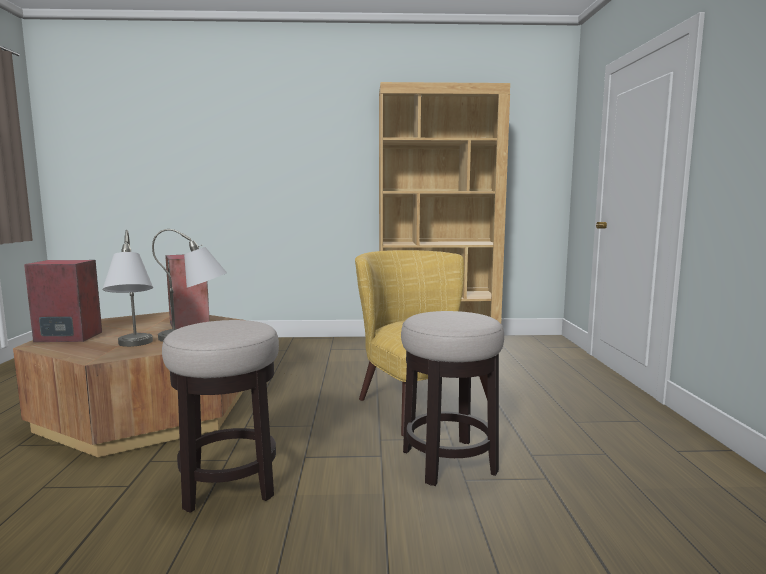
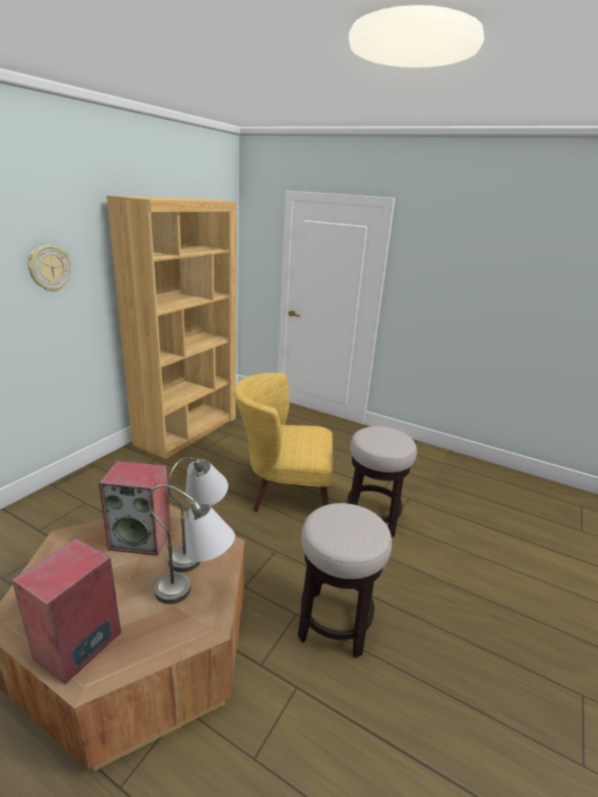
camera: 60 degrees left, 15 degrees up
none -> wall clock [28,245,71,292]

